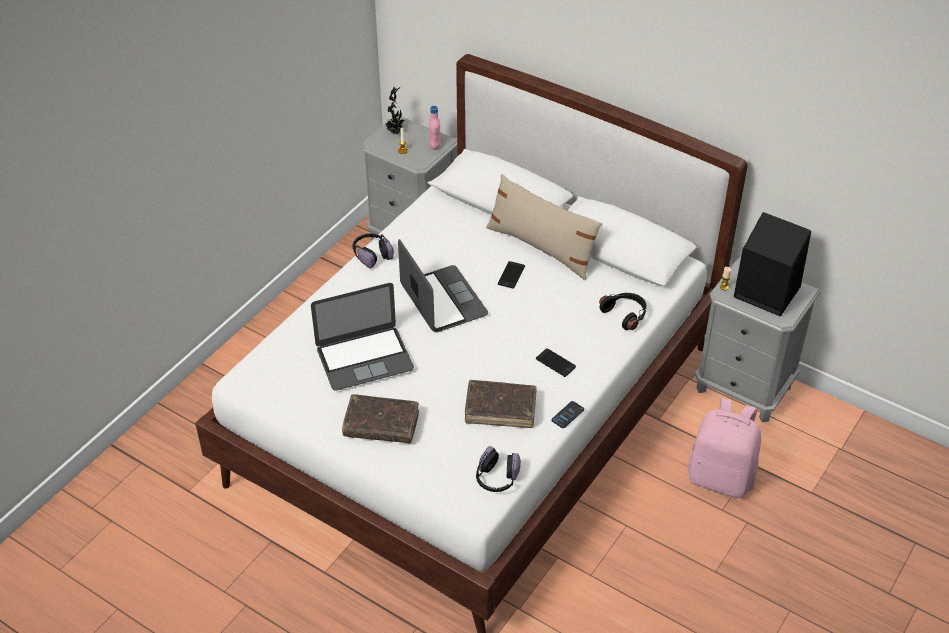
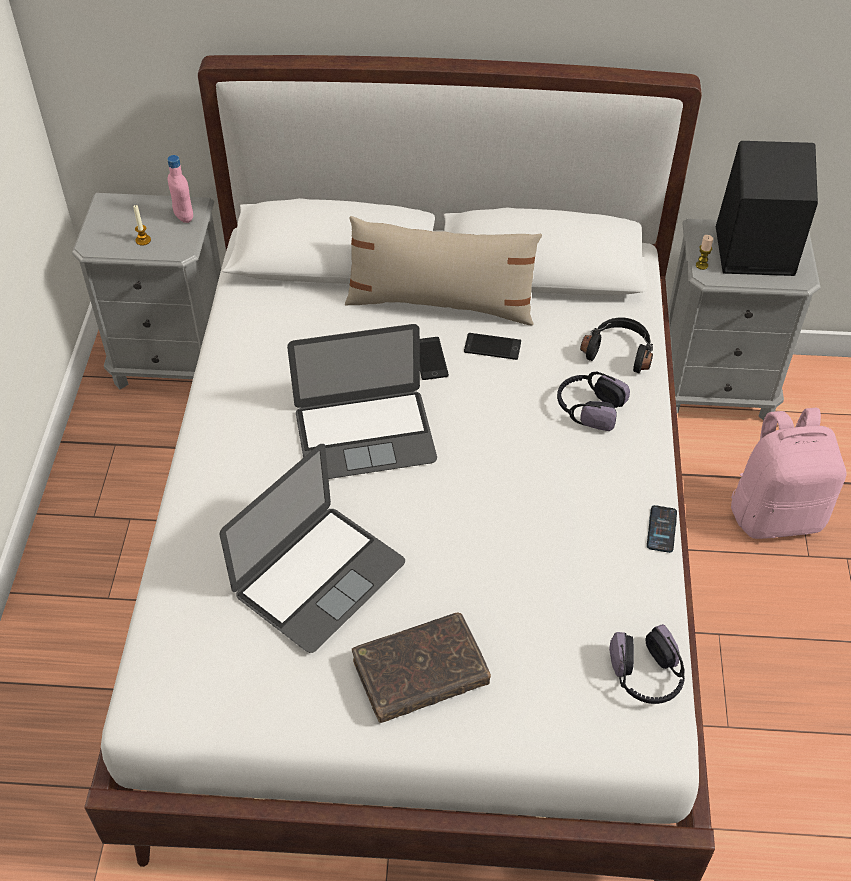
camera: 30 degrees left, 5 degrees up
headphones [353,234,394,269] -> headphones moved to [557,371,630,431]
potted plant [386,87,404,135] -> none
laptop [398,239,488,332] -> laptop turned 135 degrees clockwise [287,324,437,479]
brown book [465,380,537,428] -> none
phone [536,348,576,377] -> phone moved to [464,333,521,360]

